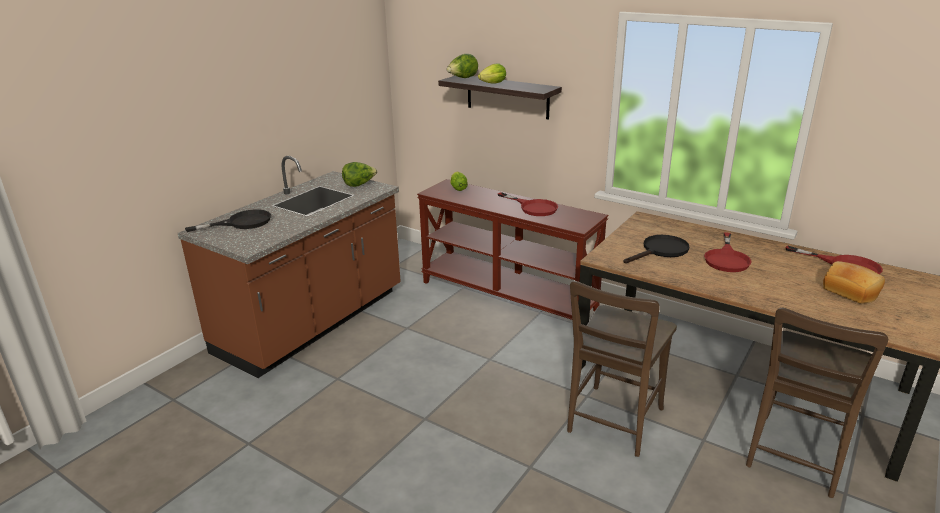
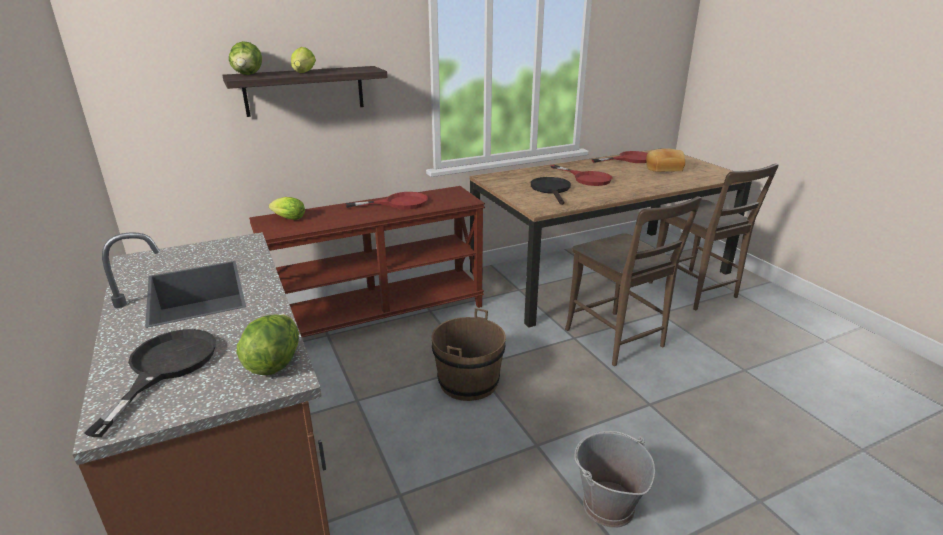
camera: 60 degrees left, 0 degrees up
lettuce [342,162,377,187] -> lettuce moved to [237,314,299,375]
none -> brown bucket [431,308,506,401]
none -> grey bucket [574,431,655,528]

